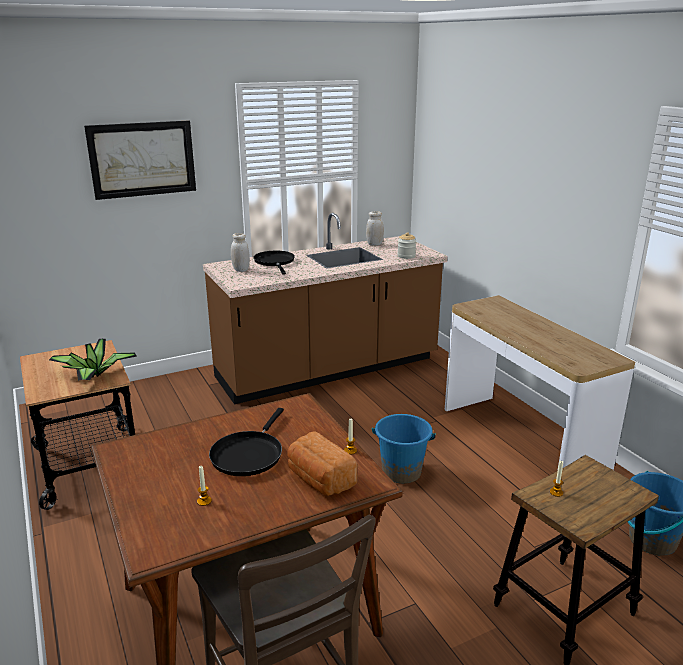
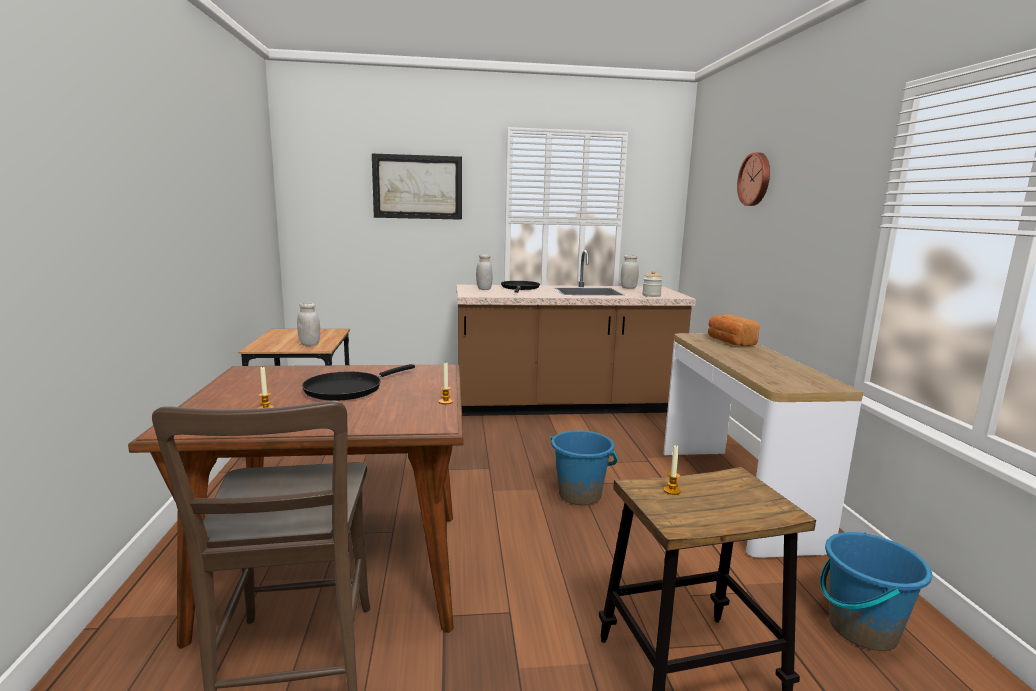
camera: 20 degrees right, 10 degrees down
potted plant [49,339,137,381] -> white jar [297,302,320,346]
bread [288,431,357,496] -> bread moved to [708,314,760,346]
none -> wall clock [737,152,770,206]

